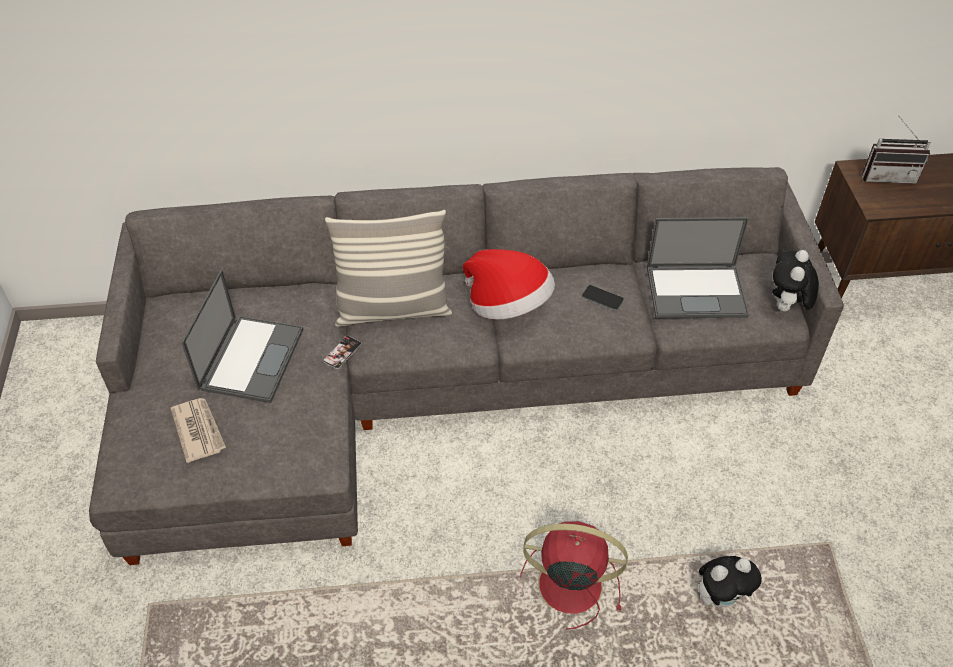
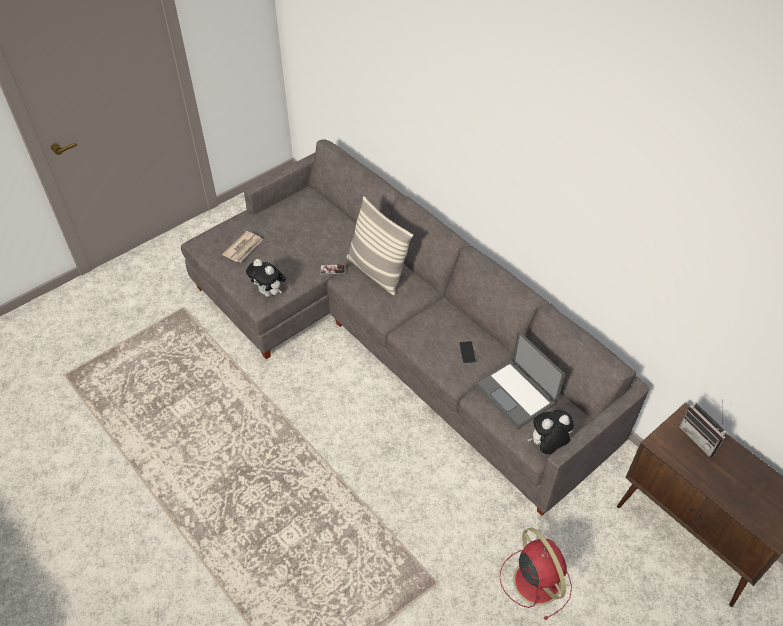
camera: 55 degrees right, 0 degrees up
laptop [181,269,303,403] -> none
hat [463,249,555,320] -> none
red fan [519,521,628,629] -> red fan moved to [499,528,572,620]
plush toy [699,556,762,607] -> plush toy moved to [246,259,286,297]

